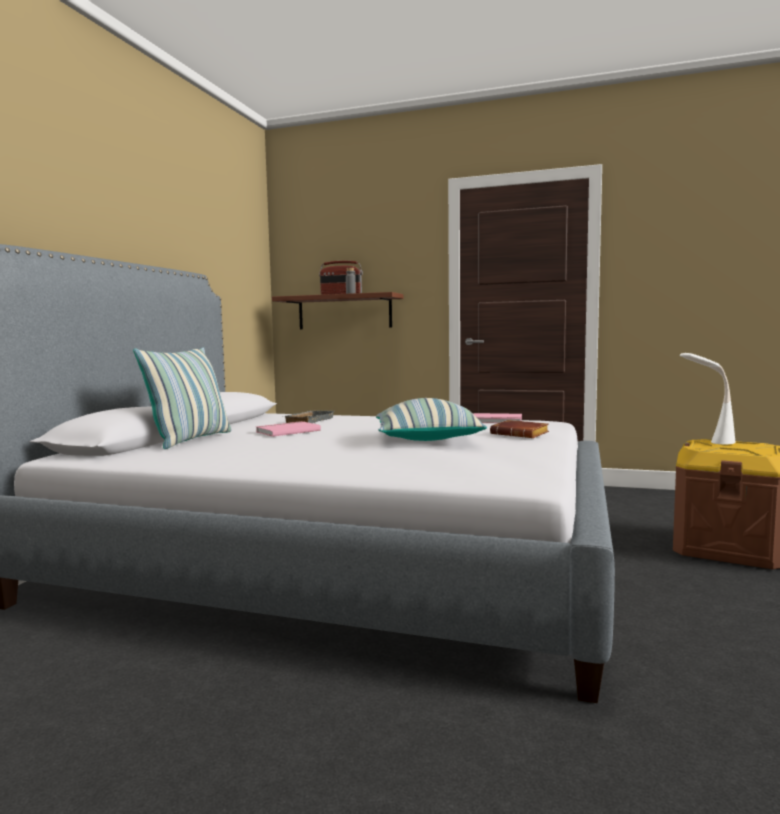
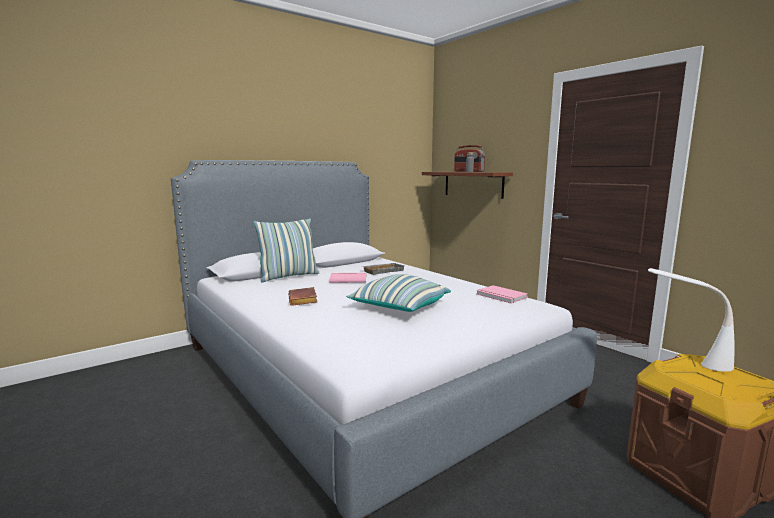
camera: 35 degrees right, 5 degrees up
brown book [490,420,549,438] -> brown book moved to [288,287,317,306]

